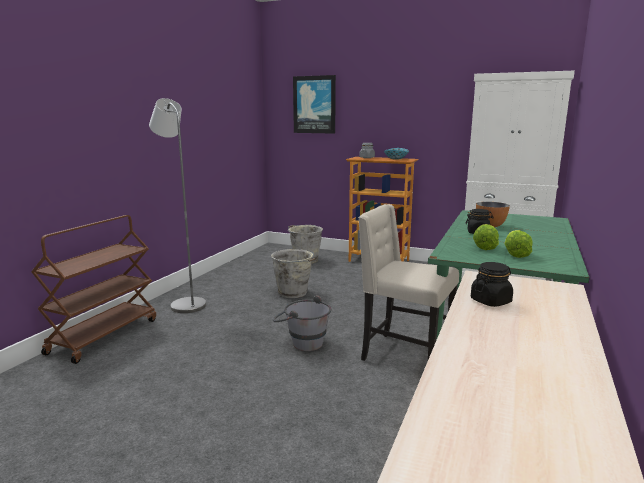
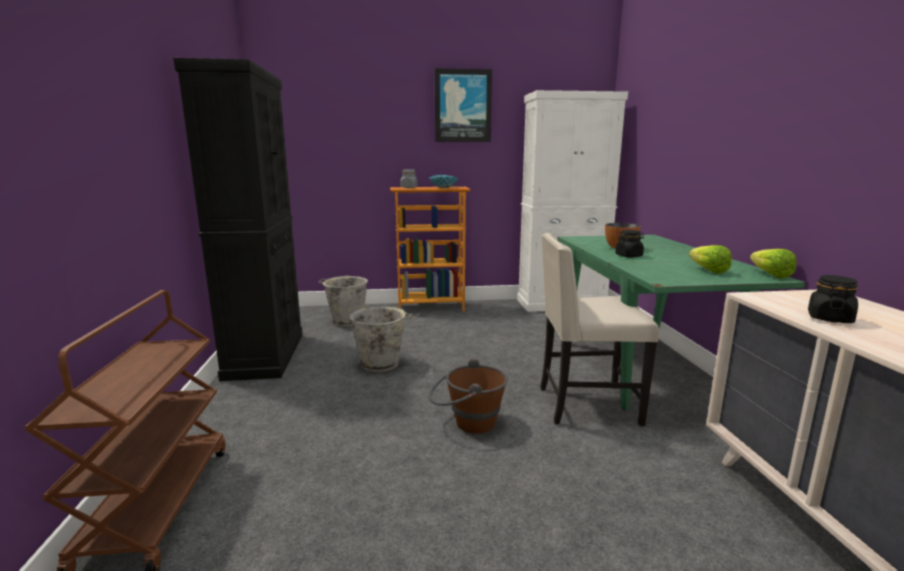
camera: 30 degrees left, 0 degrees up
grey floor lamp [149,98,206,313] -> none
grey bucket [272,295,331,351] -> brown bucket [429,358,508,434]
picture [293,75,336,134] -> picture moved to [435,68,492,142]
lettuce [473,224,499,250] -> lettuce moved to [750,249,797,279]
none -> black cabinet [173,58,303,381]

